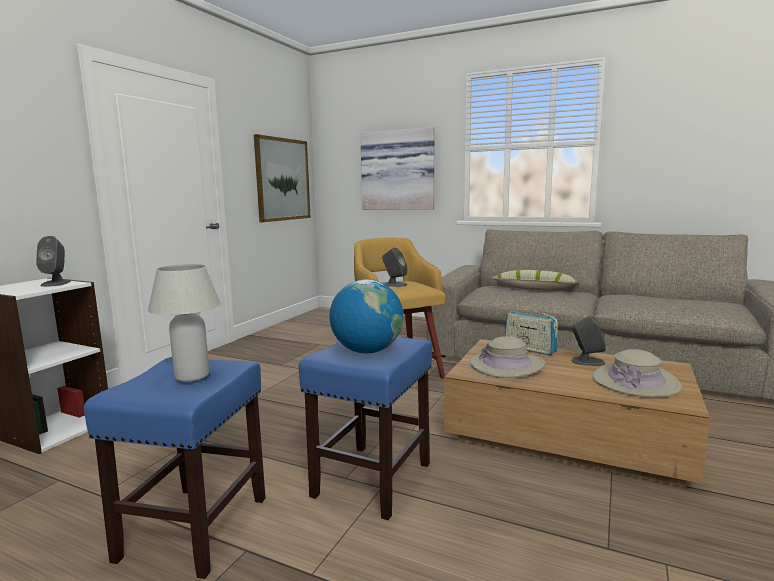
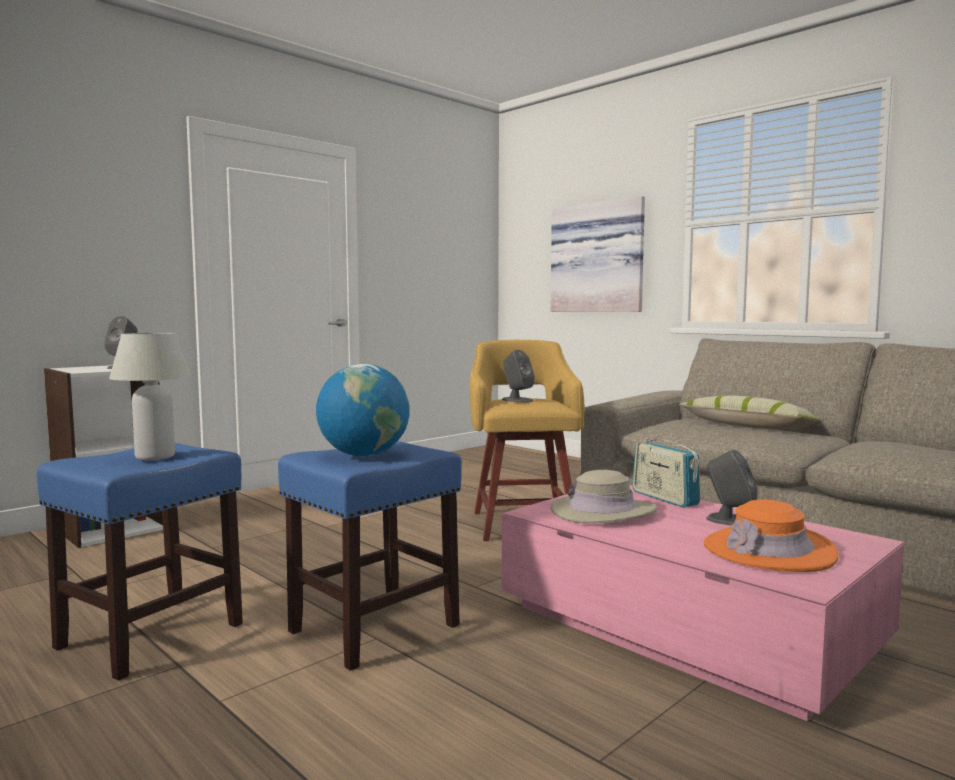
camera: 20 degrees right, 5 degrees down
picture [254,134,311,222] -> none
brown coffee table [444,339,710,487] -> pink coffee table [502,485,904,721]
beige hat [592,349,682,397] -> orange hat [704,499,839,572]

